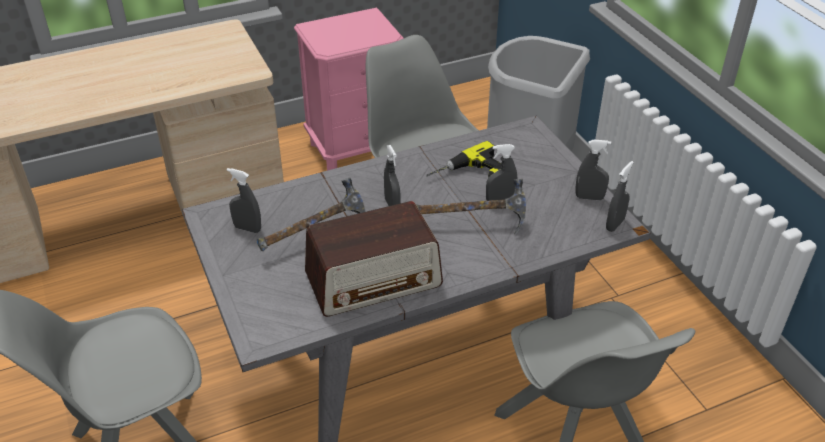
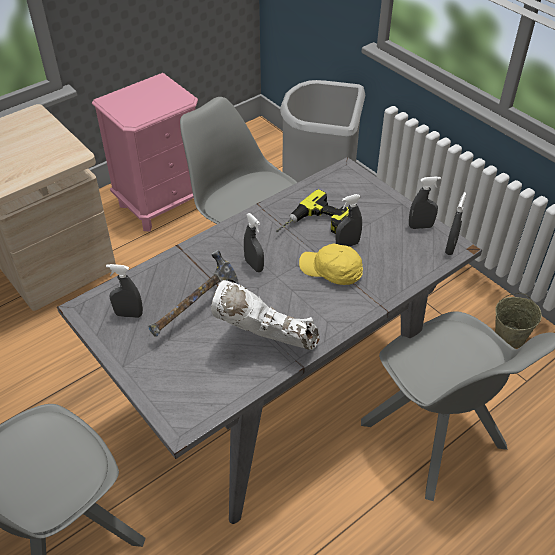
camera: 15 degrees left, 5 degrees up
radio [305,201,443,317] -> white boot [211,280,320,350]
hammer [416,179,526,234] -> yellow cap [299,243,363,285]
none -> beige bucket [495,293,542,349]

